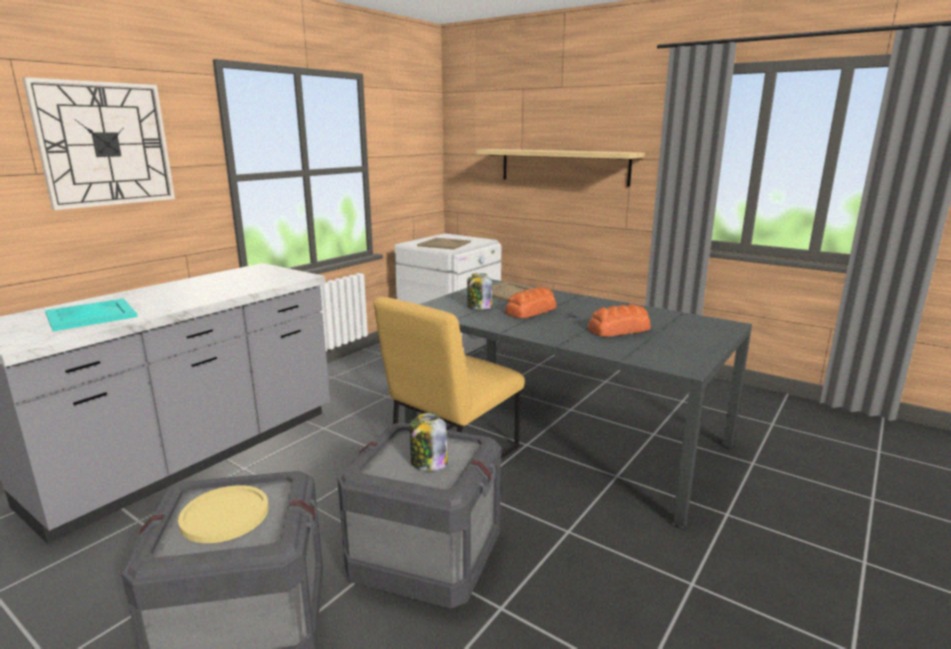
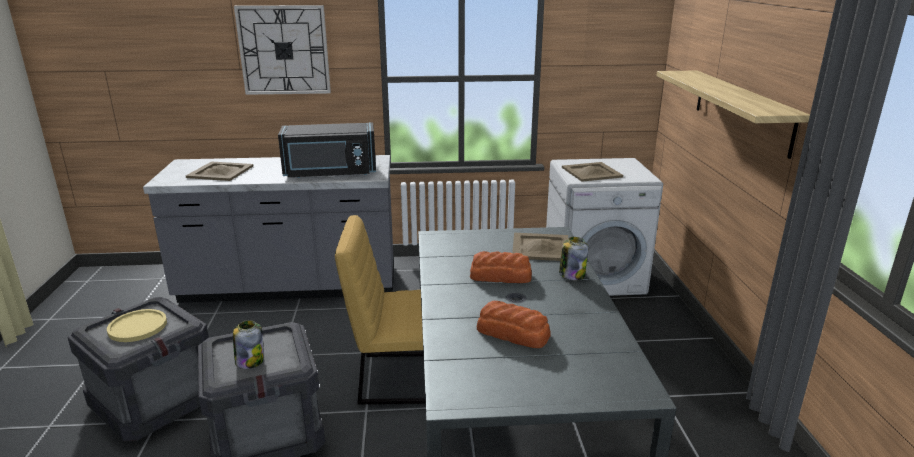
camera: 50 degrees right, 5 degrees up
turquoise tray [45,298,138,331] -> beige tray [186,161,253,181]
jar [467,273,492,310] -> jar moved to [559,237,589,280]
none -> black microwave [278,122,376,178]

